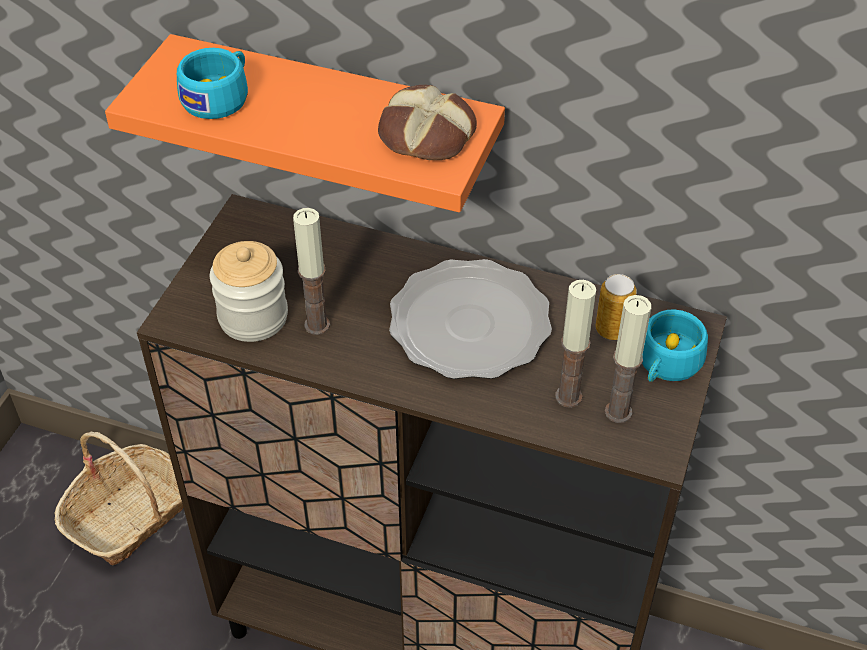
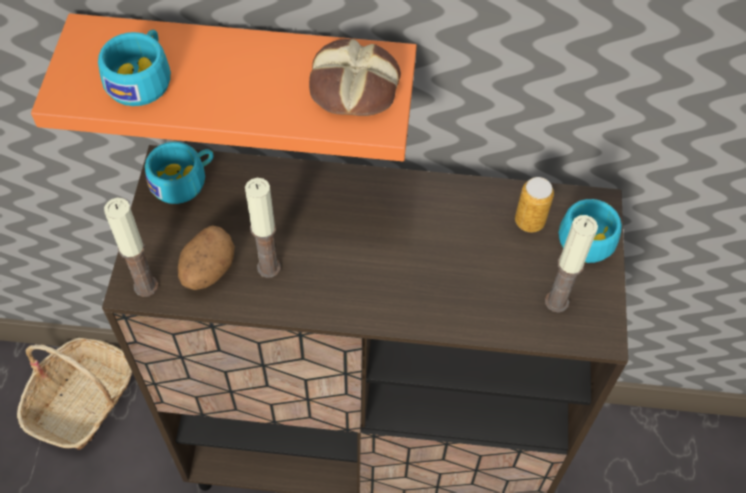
camera: 15 degrees left, 10 degrees up
jar [210,241,288,342] -> potato [178,225,235,290]
plate [389,259,552,379] -> none
candle [555,280,596,408] -> candle moved to [104,198,158,297]
none -> turquoise cup [145,142,213,204]

